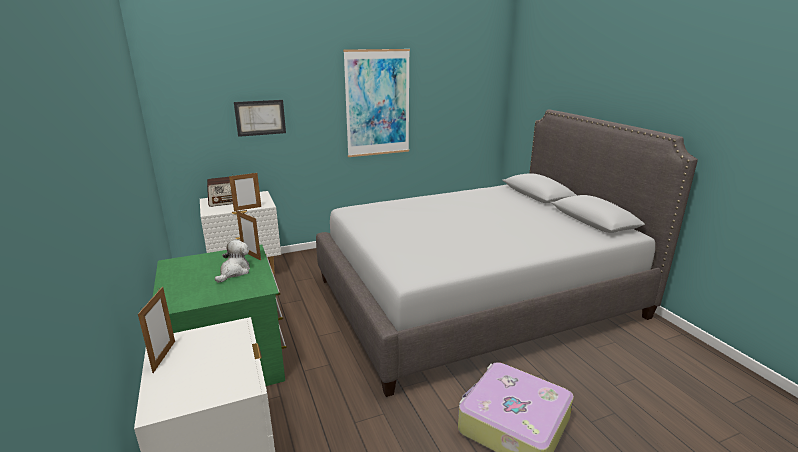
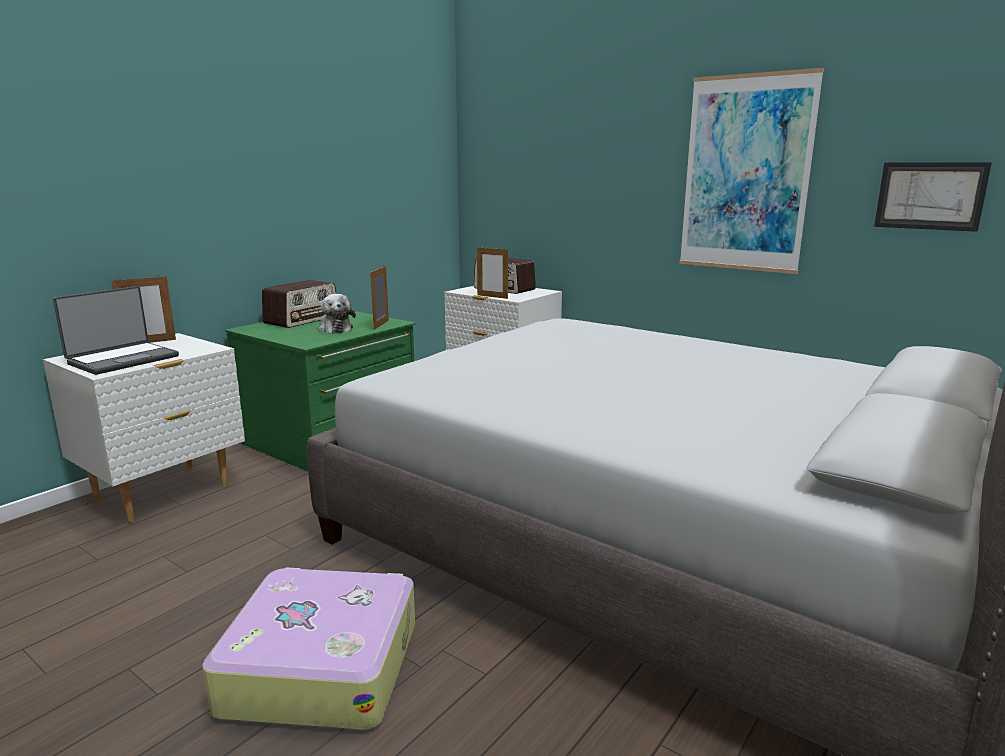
camera: 60 degrees right, 5 degrees down
plush toy [215,240,250,283] -> plush toy turned 75 degrees clockwise [318,294,356,334]
picture [234,100,286,137] -> picture moved to [874,162,992,232]
none -> laptop [53,286,179,375]
none -> radio [262,280,336,328]

